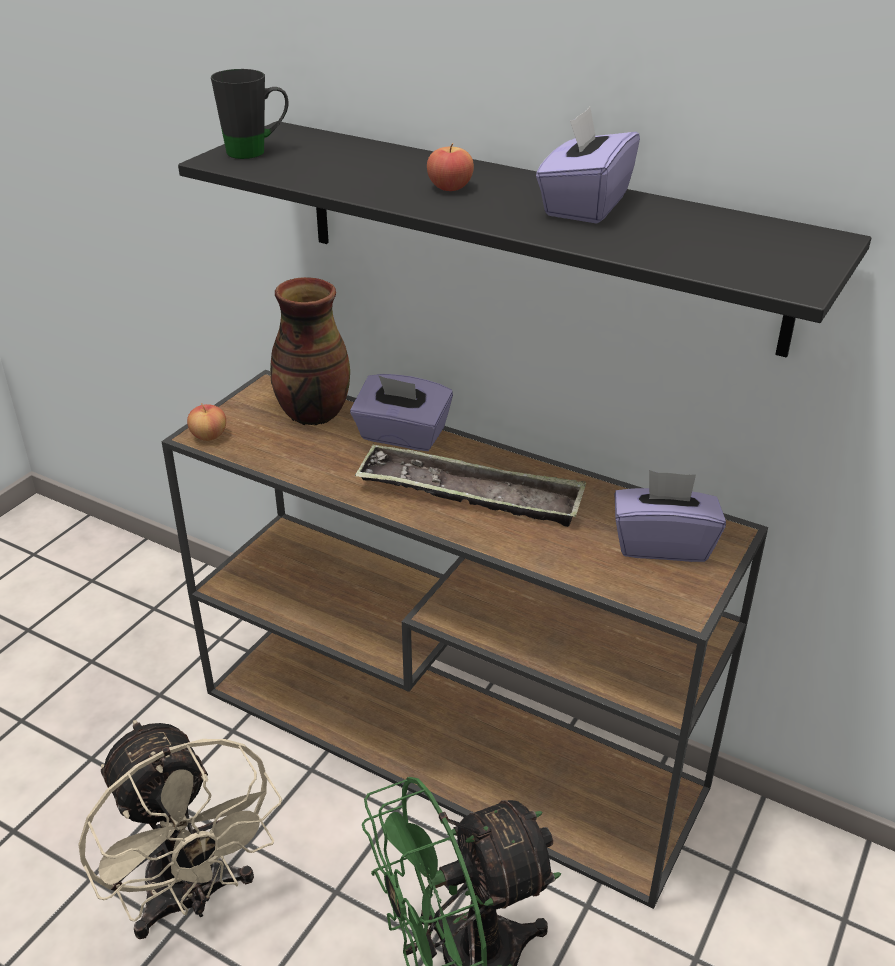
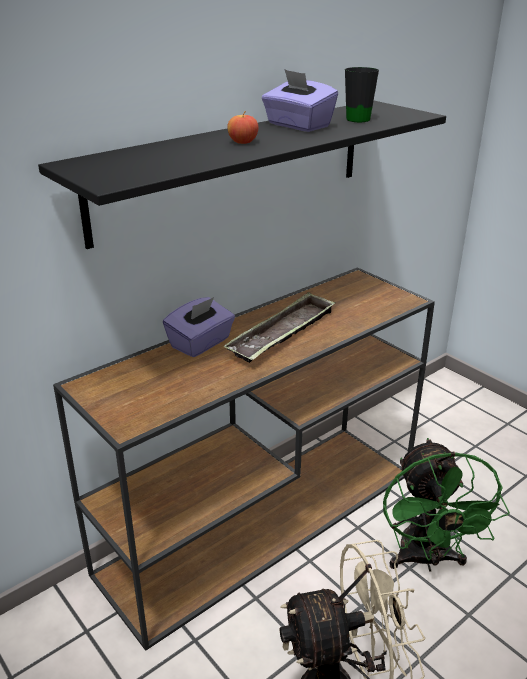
camera: 70 degrees left, 5 degrees down
apple [187,403,226,441] -> none
black mug [211,69,289,159] -> black mug moved to [345,67,379,122]
vase [270,277,350,425] -> none
purple tissue box [615,470,726,562] -> none

